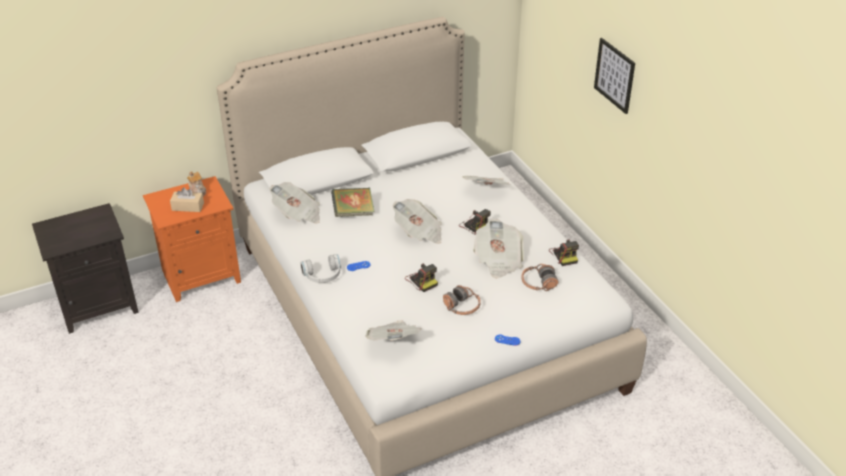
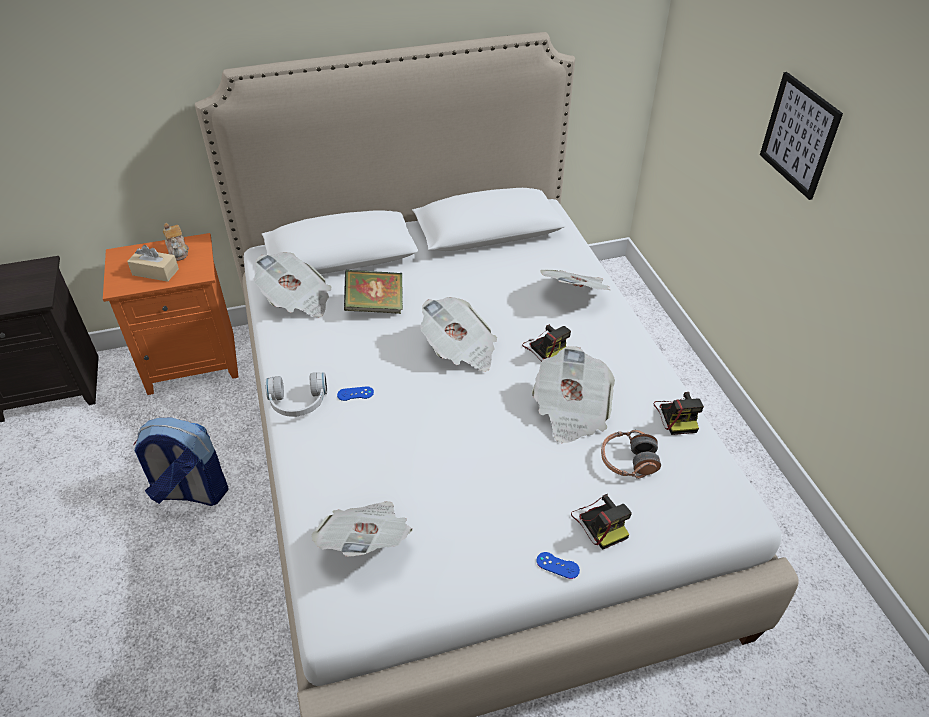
camera: 10 degrees right, 5 degrees up
camera [405,263,438,292] -> camera moved to [571,494,632,550]
headphones [443,285,481,315] -> none
none -> backpack [133,418,228,506]

